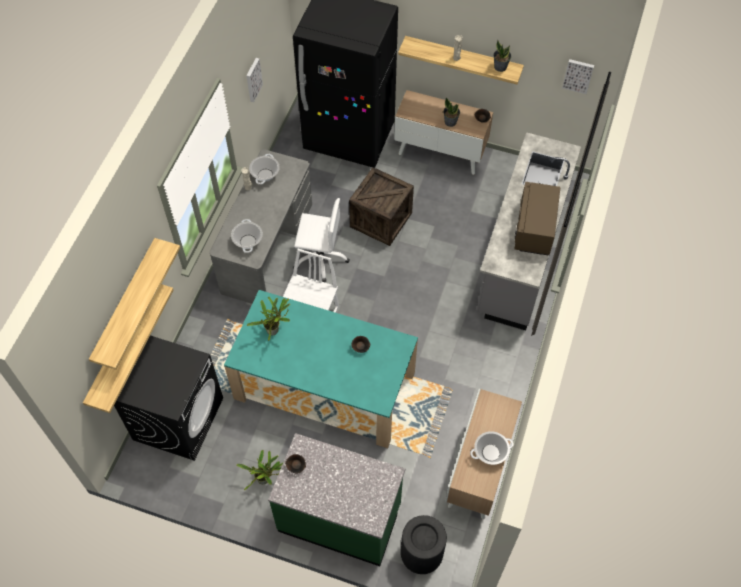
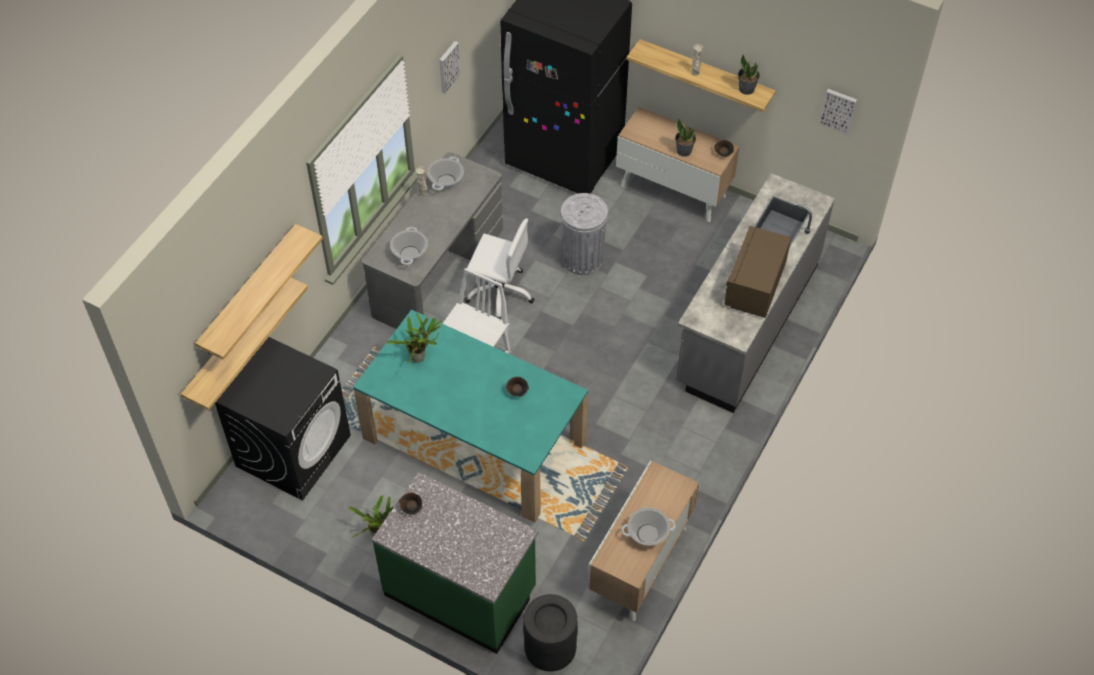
camera: 10 degrees right, 5 degrees down
crate [349,167,414,246] -> grey trash can [561,193,608,275]

